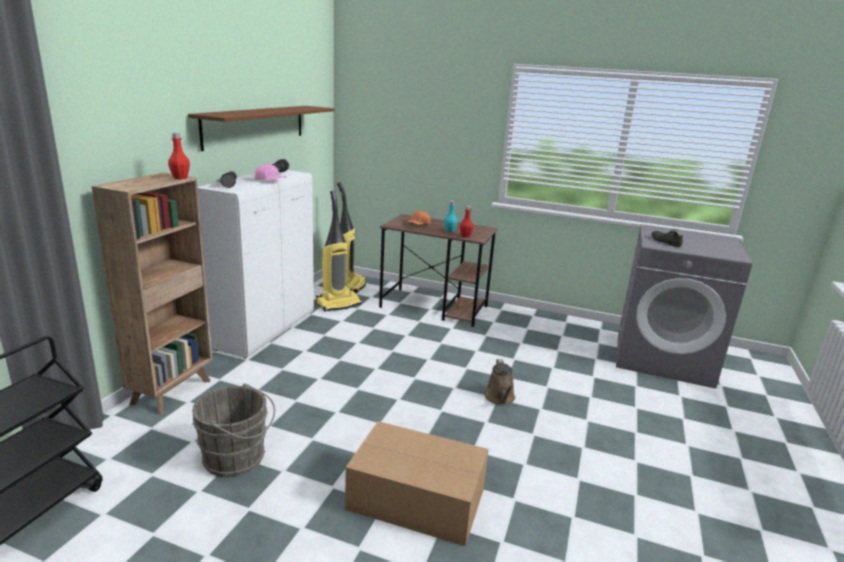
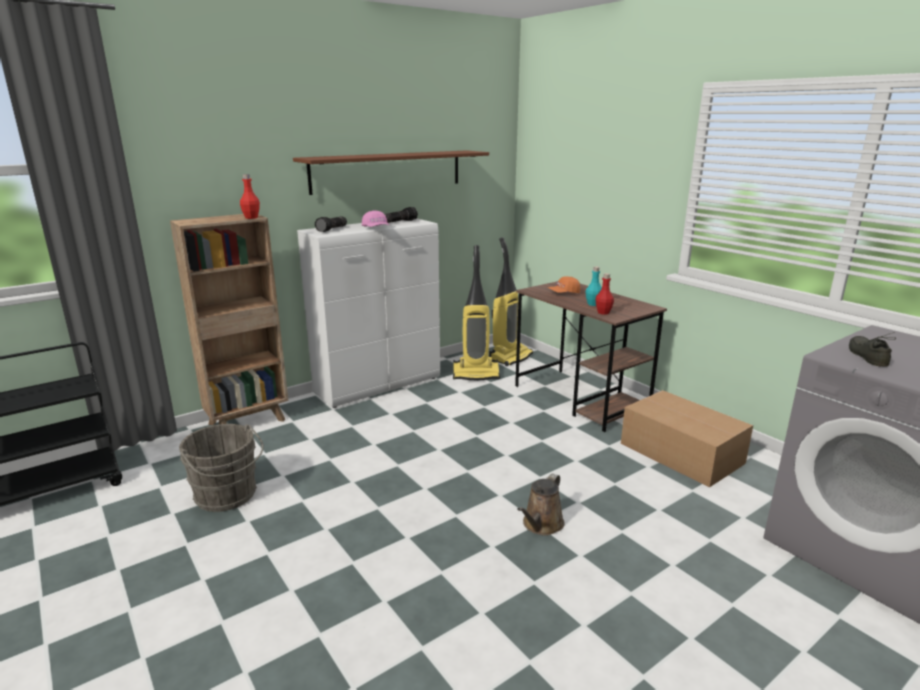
camera: 35 degrees right, 0 degrees up
cardboard box [345,421,489,546] -> cardboard box moved to [621,390,753,488]

